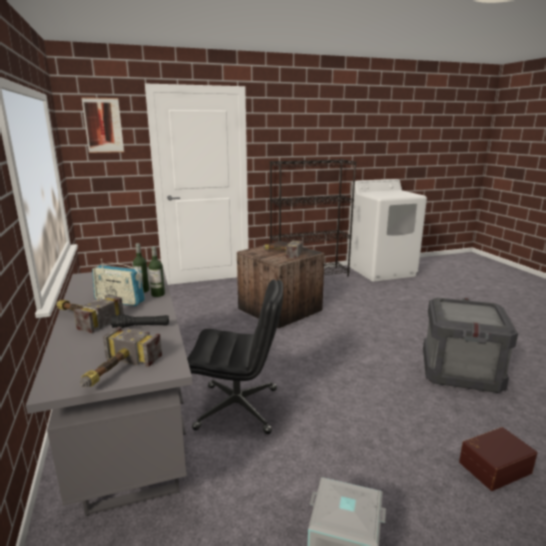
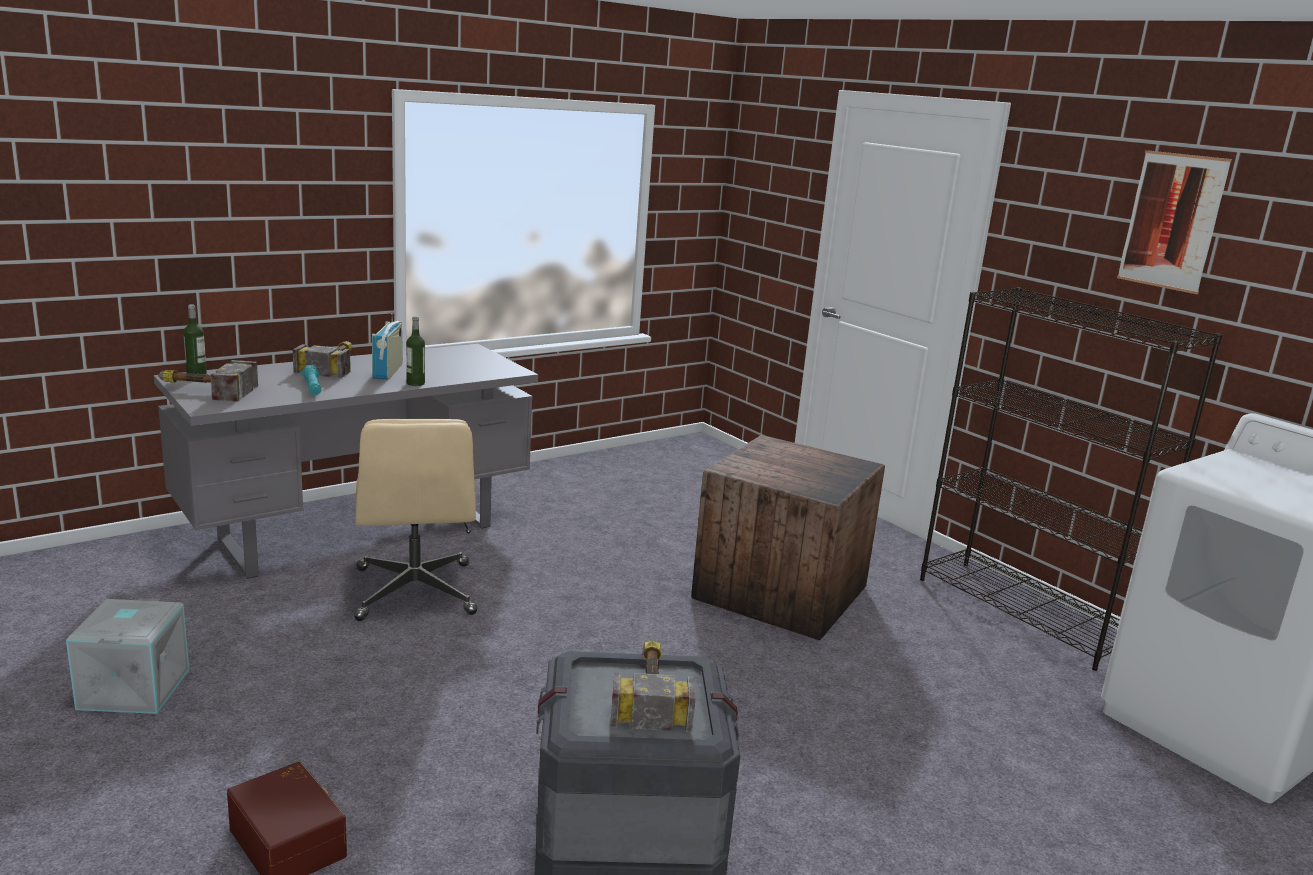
camera: 70 degrees right, 0 degrees up
picture [81,97,124,153] -> picture moved to [1117,150,1232,294]
black flashlight [111,314,169,328] -> turquoise flashlight [302,365,321,395]
bottle [133,243,149,293] -> bottle moved to [183,304,207,374]
black office chair [187,280,283,434] -> beige office chair [354,419,477,621]
hammer [263,240,303,258] -> hammer moved to [611,640,696,732]

